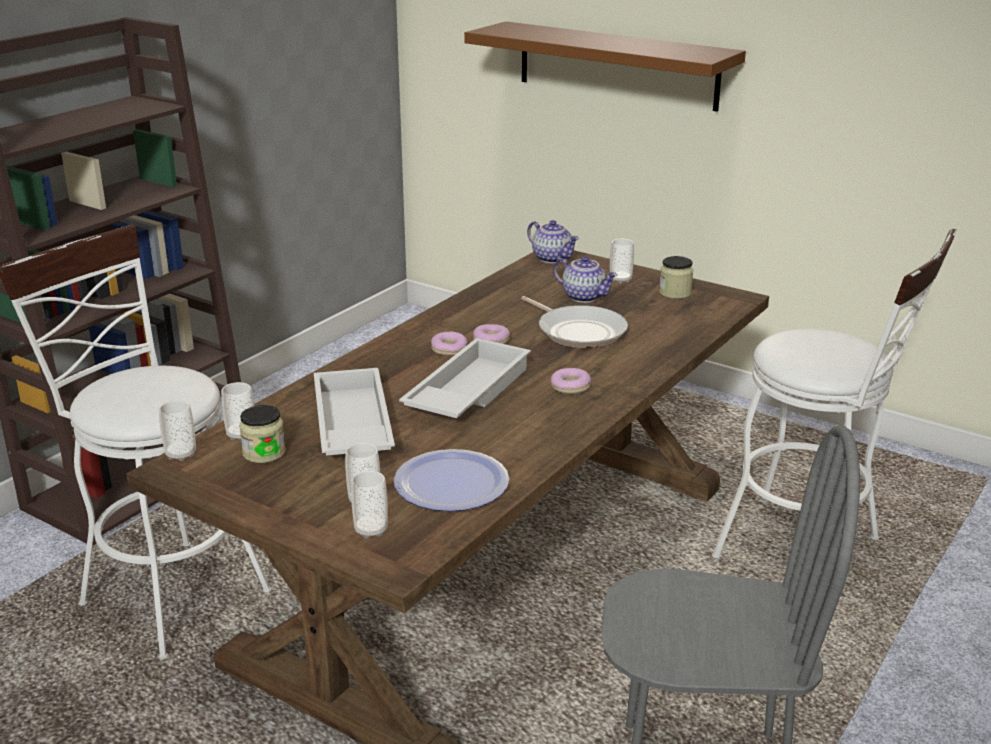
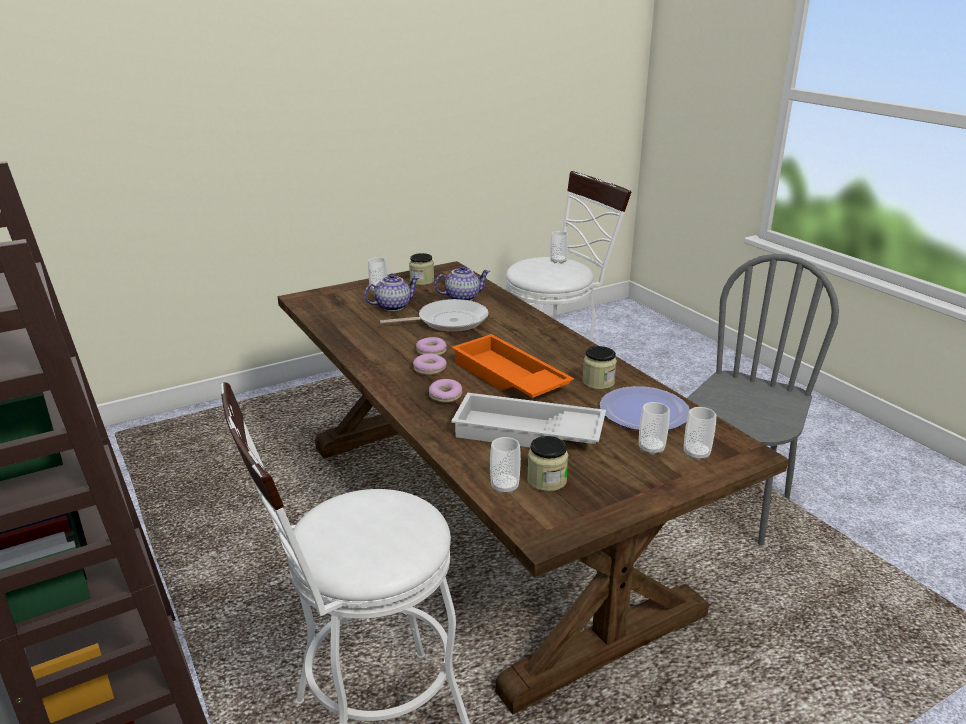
camera: 65 degrees left, 0 degrees up
cup [159,400,196,461] -> cup moved to [550,231,568,264]
white tray [399,338,531,418] -> orange tray [451,334,574,398]
brown shelf [464,21,746,112] -> none
teapot [527,220,579,263] -> teapot moved to [434,265,490,301]
donut [551,368,591,394] -> donut moved to [429,379,463,403]
none -> jar [582,346,617,390]

